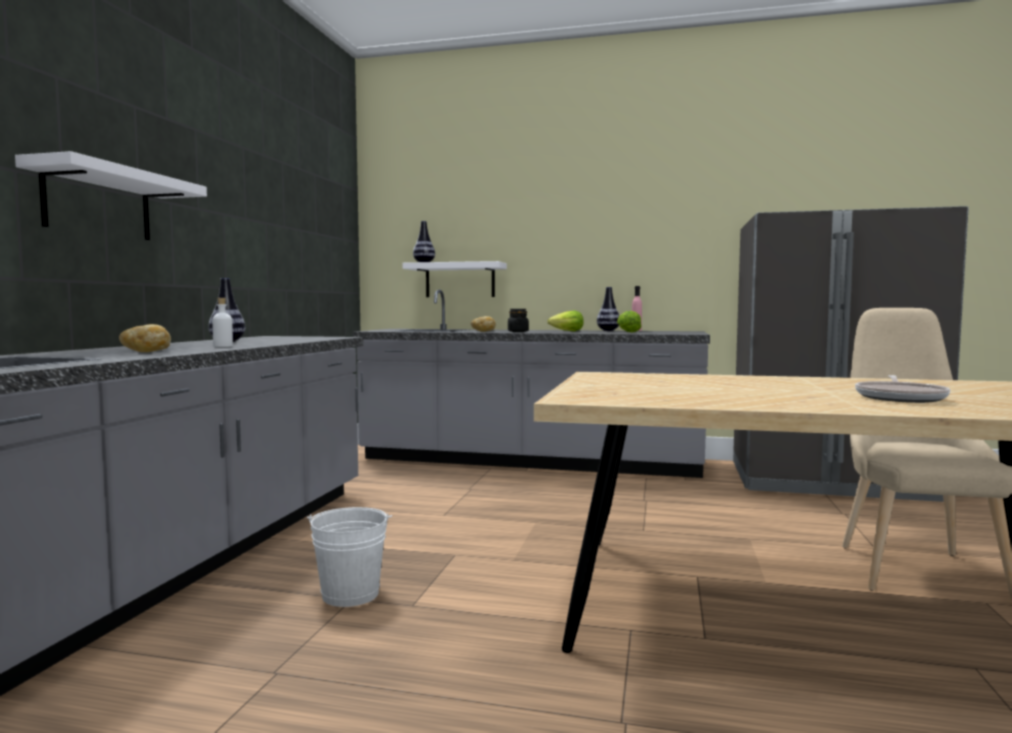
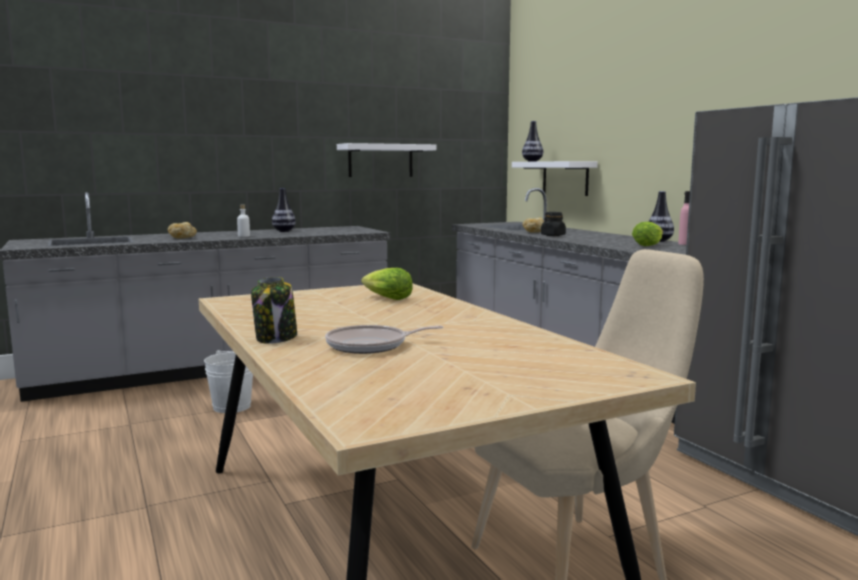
camera: 50 degrees right, 5 degrees up
white shelf [15,151,207,240] -> white shelf moved to [337,143,436,177]
lettuce [548,311,584,331] -> lettuce moved to [361,268,413,300]
none -> jar [251,277,297,344]

